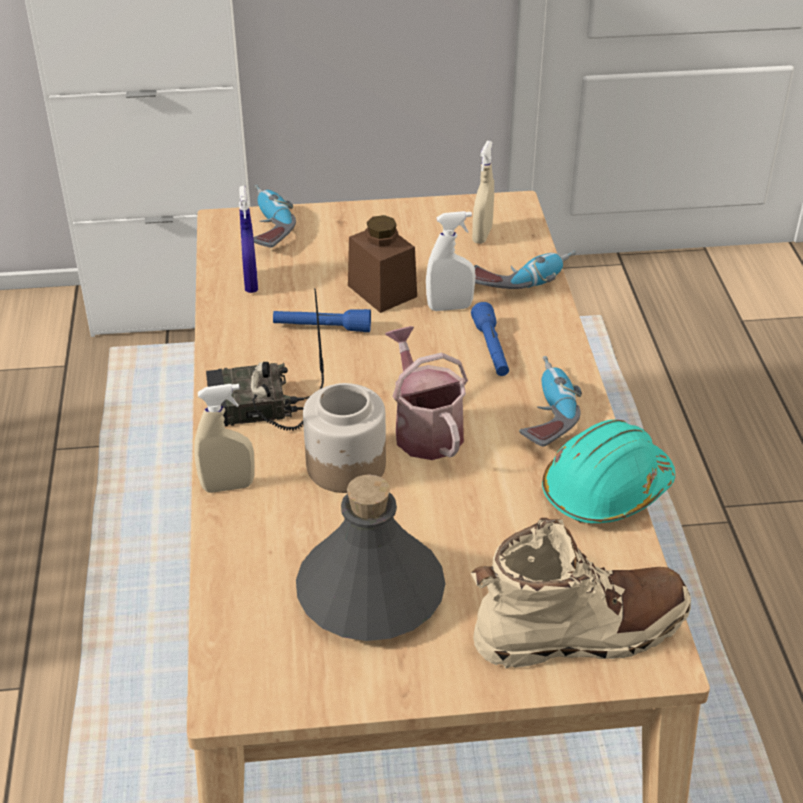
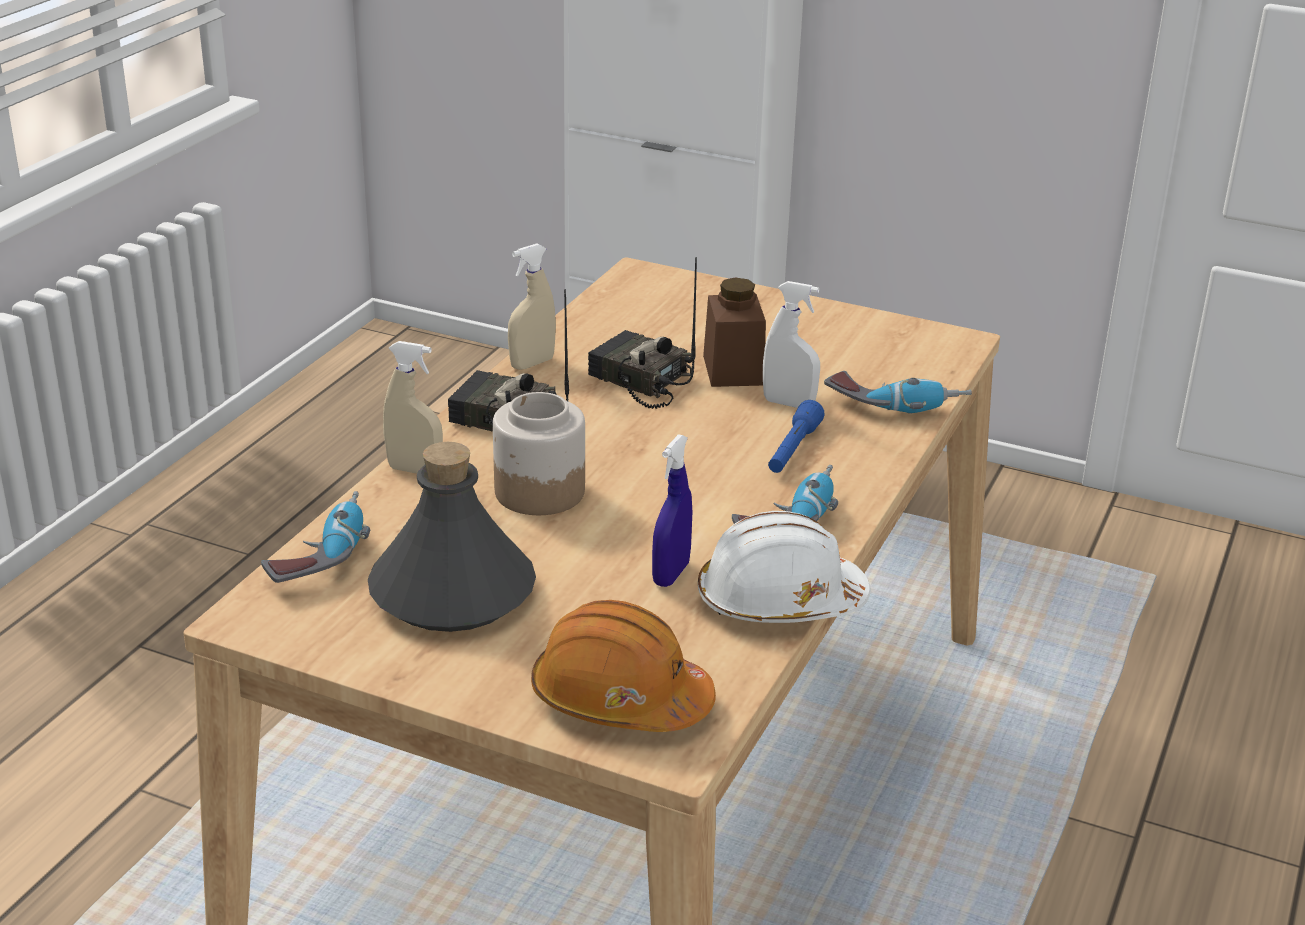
camera: 30 degrees right, 10 degrees down
blue spray bottle [239,186,258,293] -> blue spray bottle moved to [652,434,692,587]
power drill [253,185,296,247] -> power drill moved to [261,491,370,583]
blue flashlight [273,309,371,332] -> radio [588,257,697,409]
watering can [385,326,468,460] -> none
beige boot [471,518,691,669] -> orange hard hat [531,600,716,732]
beige spray bottle [472,141,494,244] -> beige spray bottle moved to [508,244,556,370]
turquoise hard hat [542,420,675,523] -> white hard hat [698,511,871,623]

